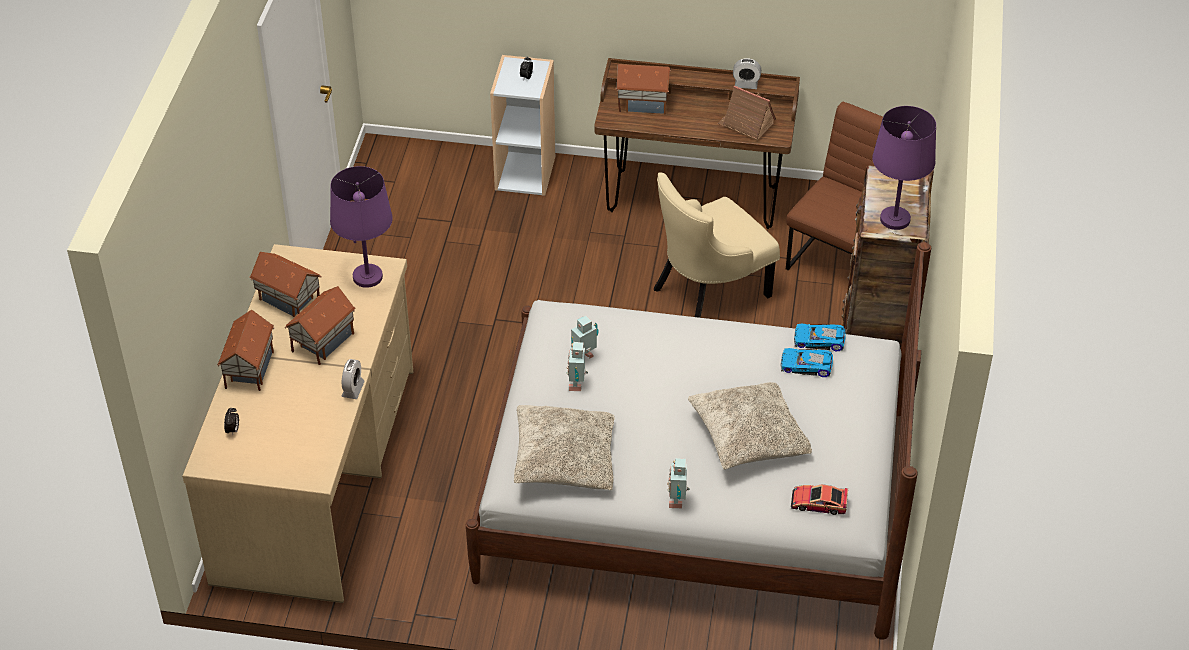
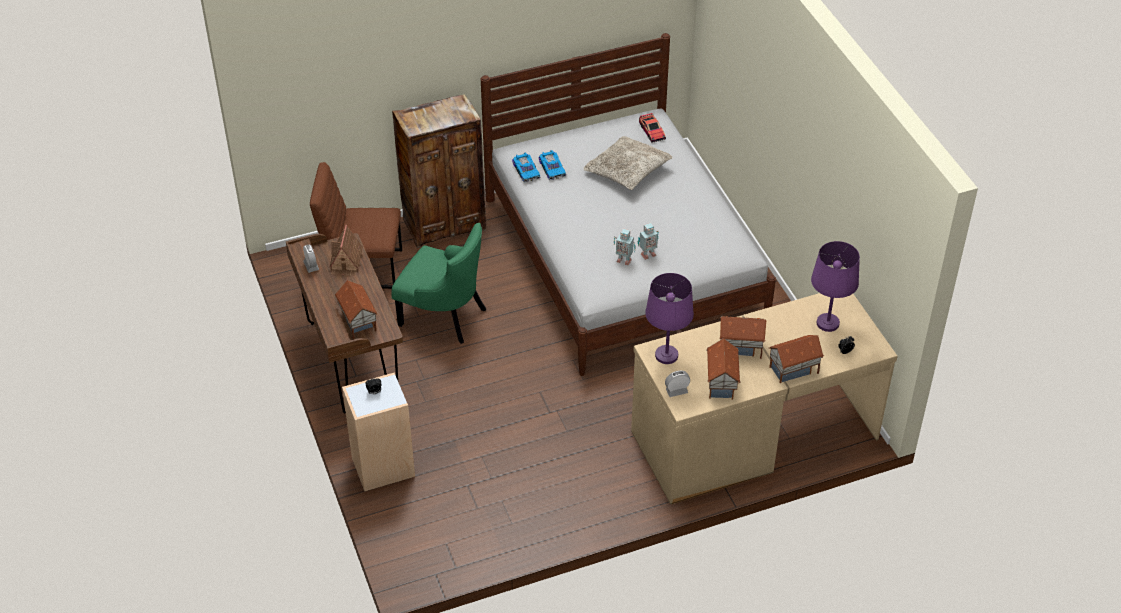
camera: 120 degrees left, 0 degrees up
alarm clock [342,359,365,399] -> alarm clock moved to [665,370,690,397]
beige pillow [514,405,615,490] -> none
beige chair [654,172,780,318] -> green chair [391,223,486,344]
toy robot [667,458,690,508] -> none
purple table lamp [872,106,936,230] -> purple table lamp moved to [811,241,860,332]

